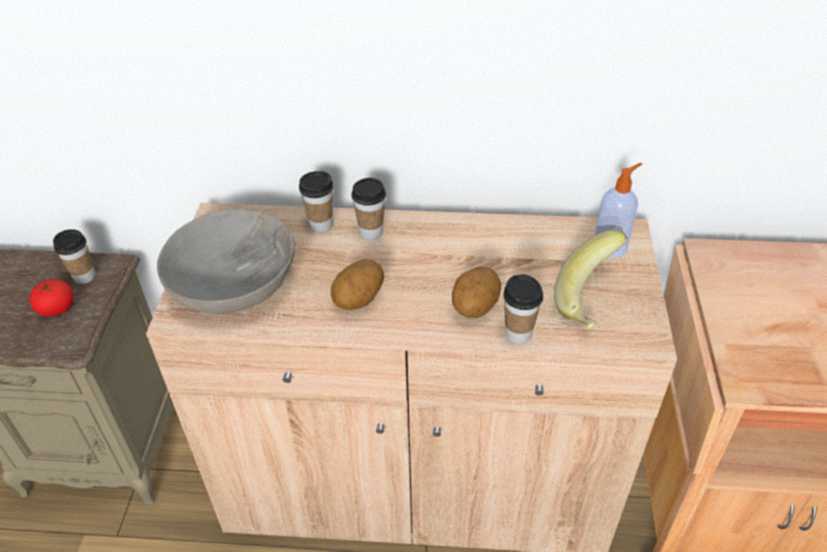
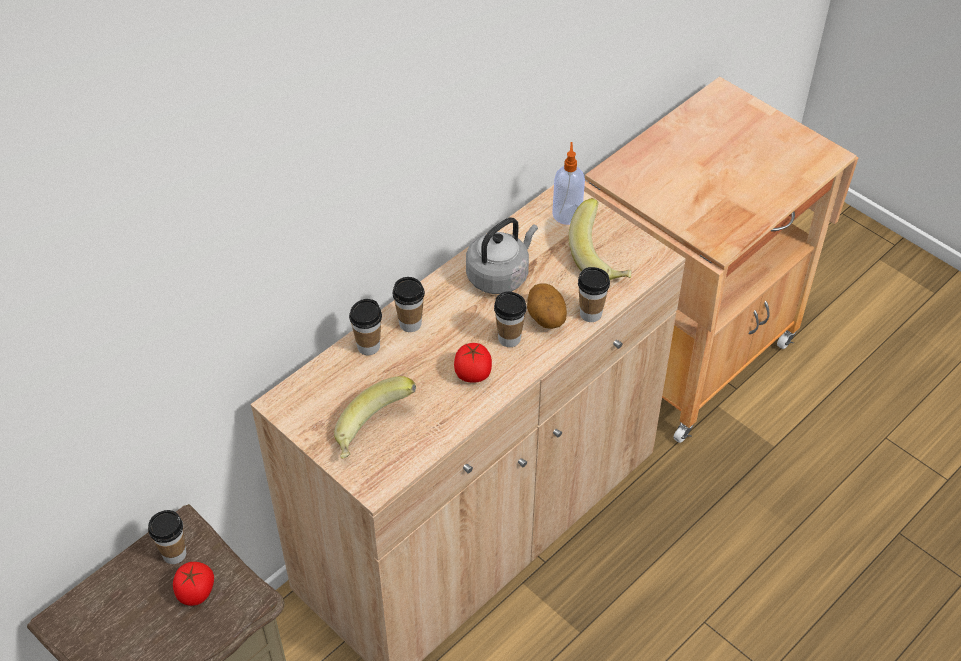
camera: 50 degrees left, 5 degrees up
grey bowl [157,209,295,314] -> banana [334,376,416,459]
potato [331,259,384,310] -> tomato [454,343,492,383]
none -> grey kettle [466,218,538,294]
none -> cup [494,292,527,347]

